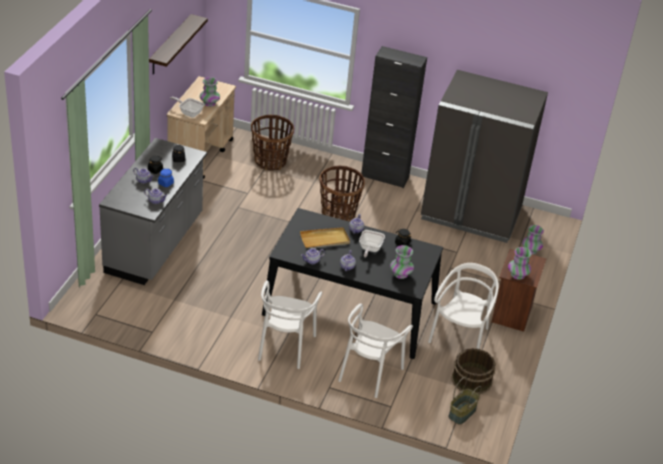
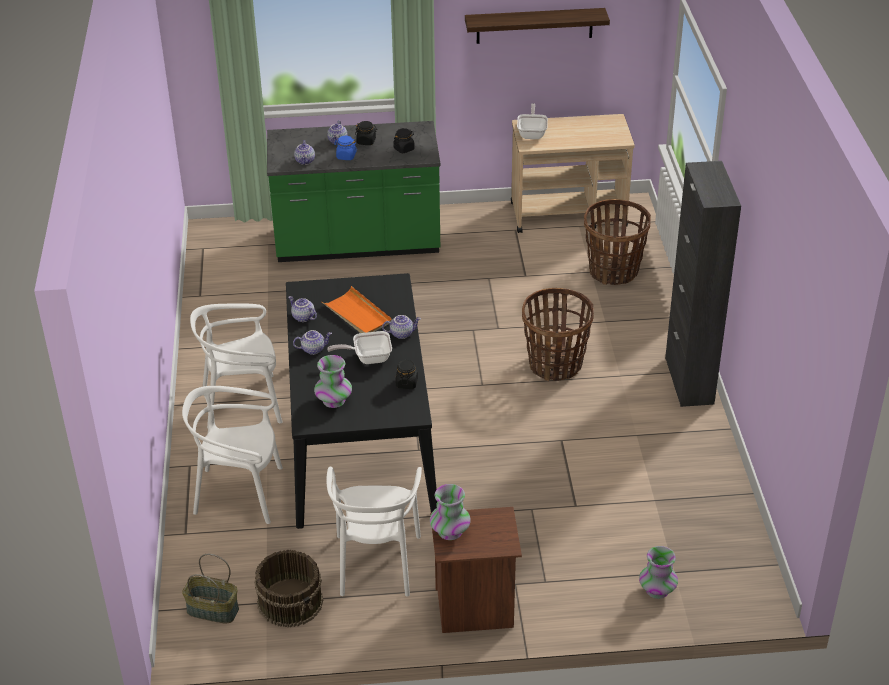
camera: 70 degrees right, 0 degrees up
grey counter [99,138,207,285] -> green counter [267,121,440,262]
vase [200,77,220,107] -> none
beige tray [300,227,350,248] -> orange tray [321,286,392,333]
grey fridge [421,70,548,243] -> none
white chair [428,263,498,349] -> white chair turned 90 degrees clockwise [327,467,422,597]

